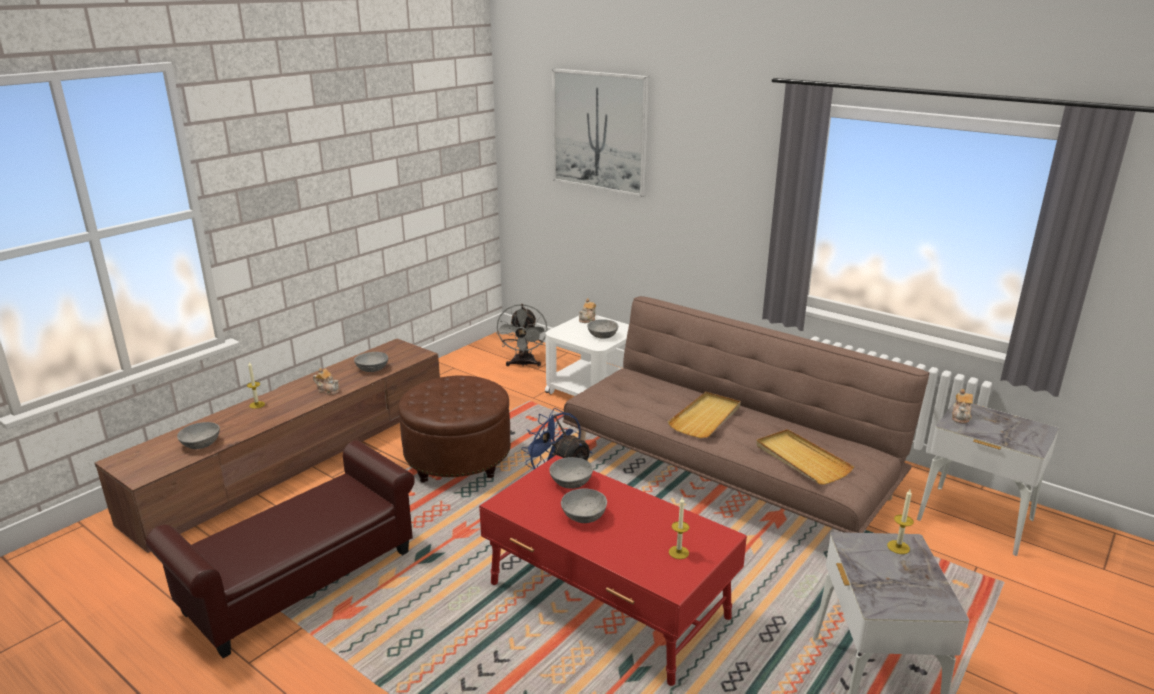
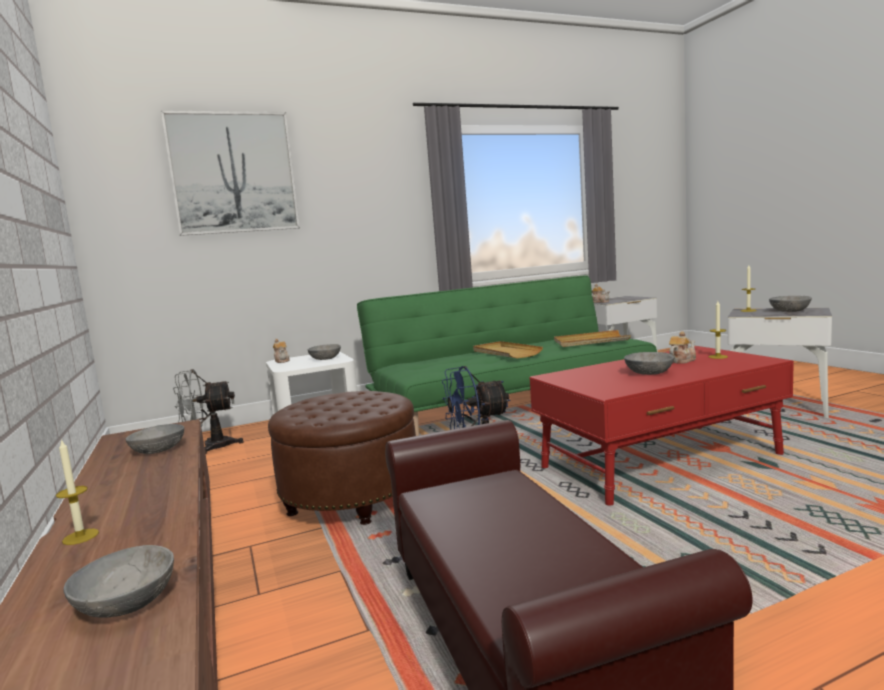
camera: 60 degrees left, 15 degrees down
teapot [313,368,339,395] -> teapot moved to [669,331,696,364]
grey fan [496,304,547,367] -> grey fan turned 135 degrees clockwise [173,369,243,454]
grey bowl [549,457,593,489] -> grey bowl moved to [769,296,812,312]
brown sofa [563,296,929,533] -> green sofa [357,275,657,436]

